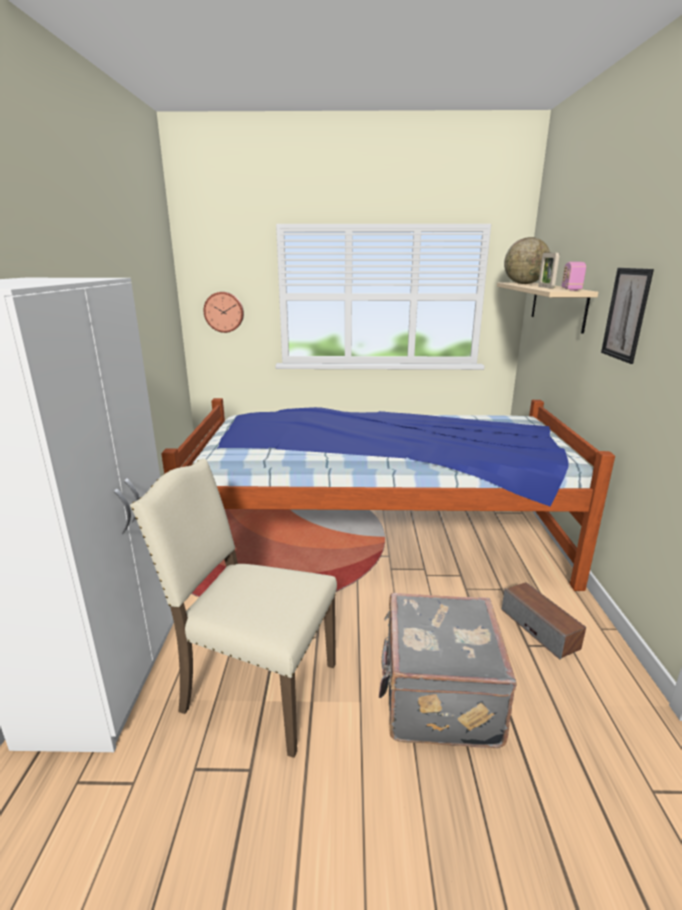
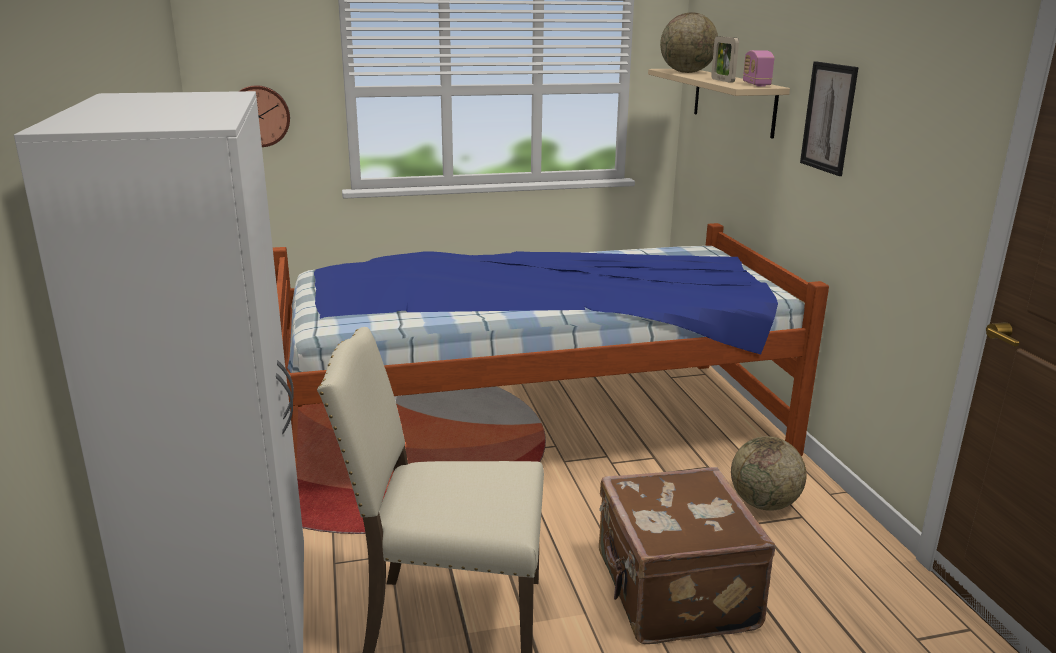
camera: 15 degrees left, 0 degrees up
grey suitcase [379,593,517,748] -> brown suitcase [599,467,775,644]
speaker [501,582,586,659] -> globe [731,436,806,511]

